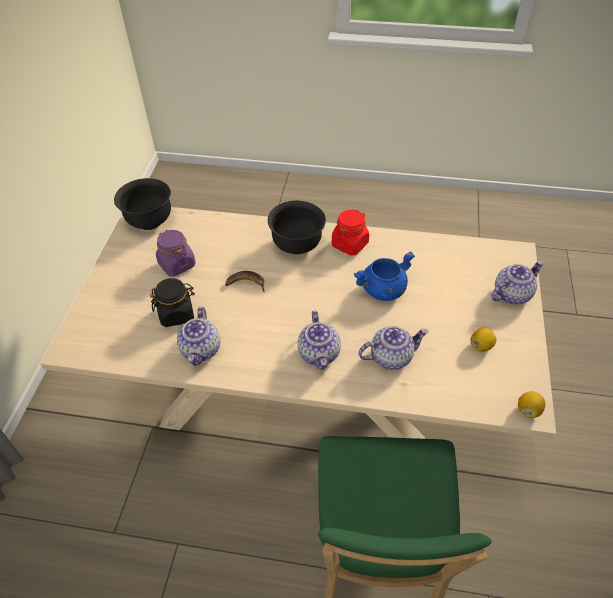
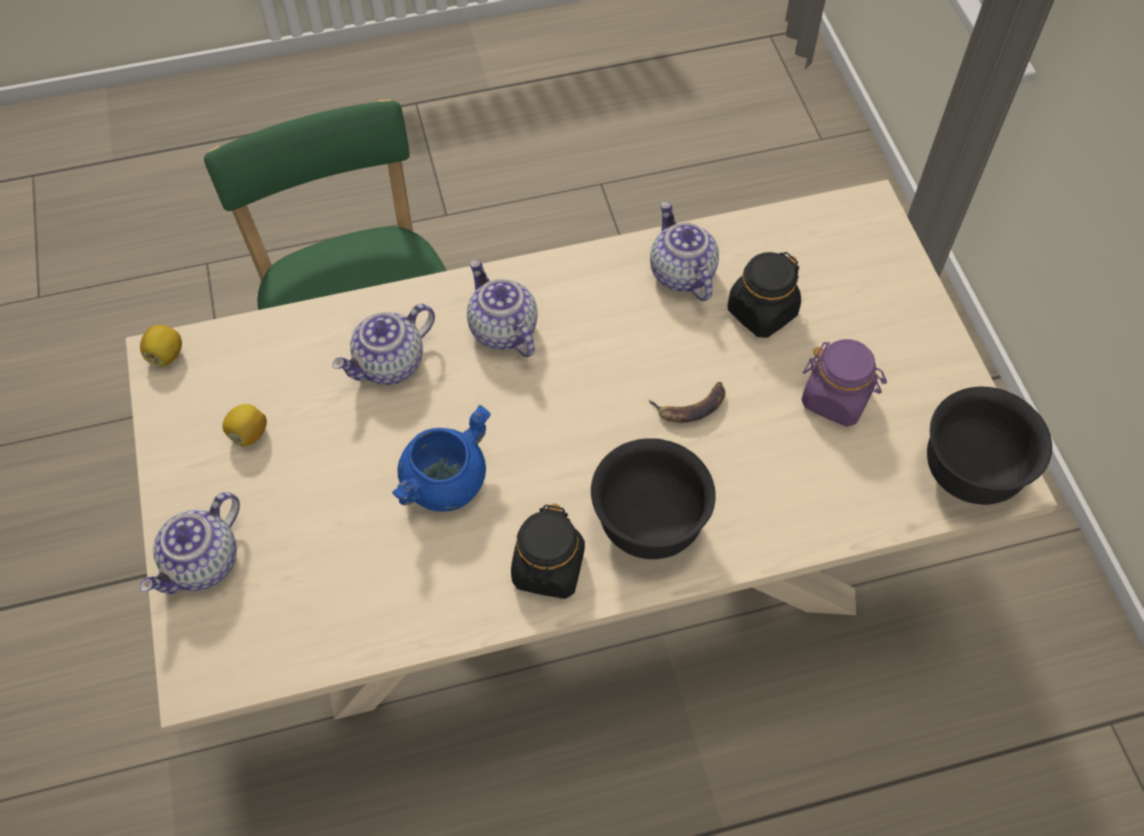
camera: 155 degrees right, 10 degrees up
red jar [332,210,369,256] -> black jar [511,504,585,599]

